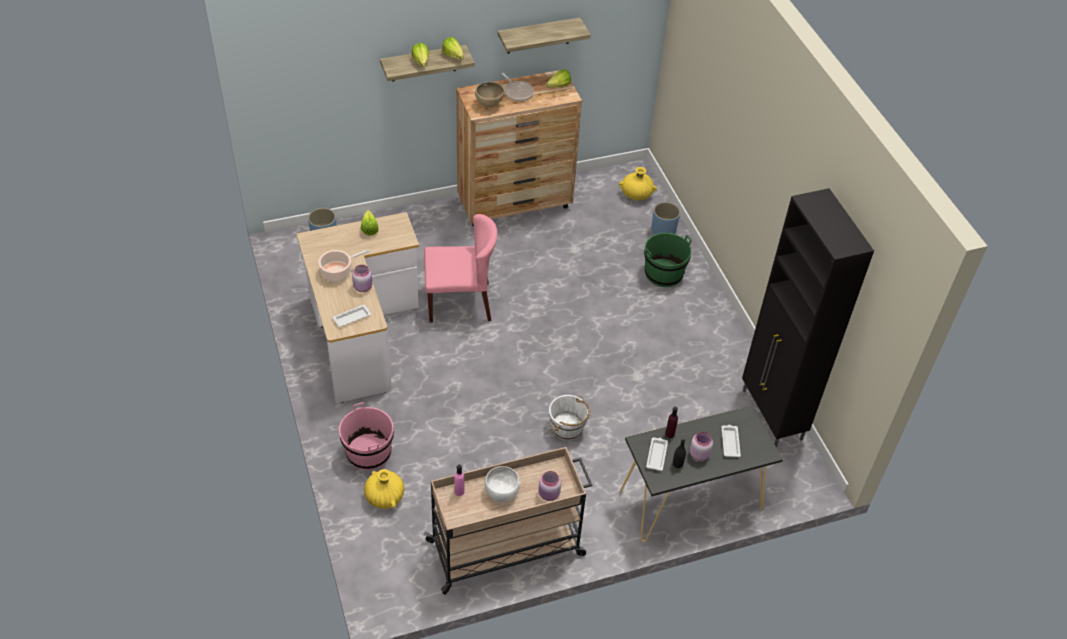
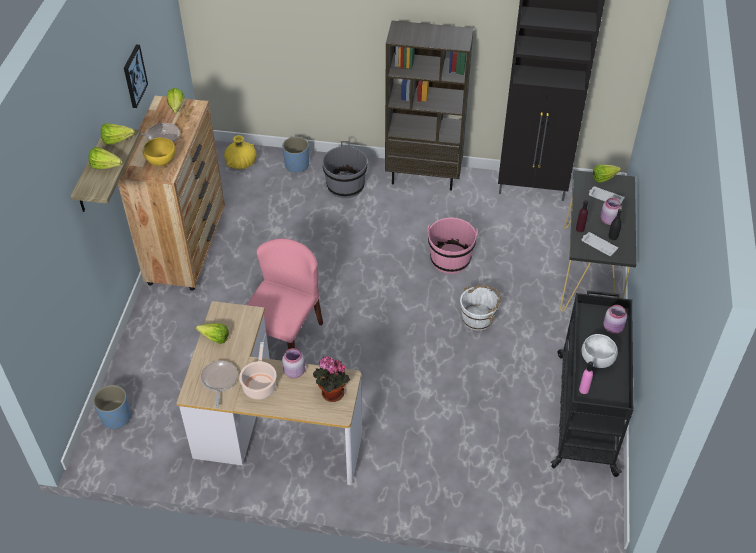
camera: 60 degrees left, 0 degrees up
white tray [332,305,371,327] -> potted plant [313,356,350,402]
pink bucket [339,402,394,470] -> pink bucket moved to [428,218,478,274]
yellow vase [364,469,405,509] -> none
beige cart [423,447,592,595] -> black cart [551,290,633,477]
brown bowl [475,82,504,107] -> yellow bowl [143,138,175,166]
shelf [498,18,591,54] -> picture [124,44,148,108]
green bucket [644,233,692,287] -> grey bucket [322,141,367,198]
none -> frying pan [200,360,238,408]
none -> brown bookcase [385,21,474,191]
none -> lettuce [593,165,621,183]

